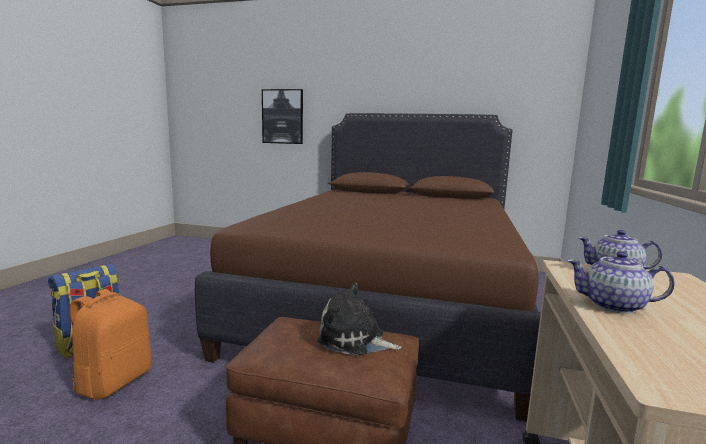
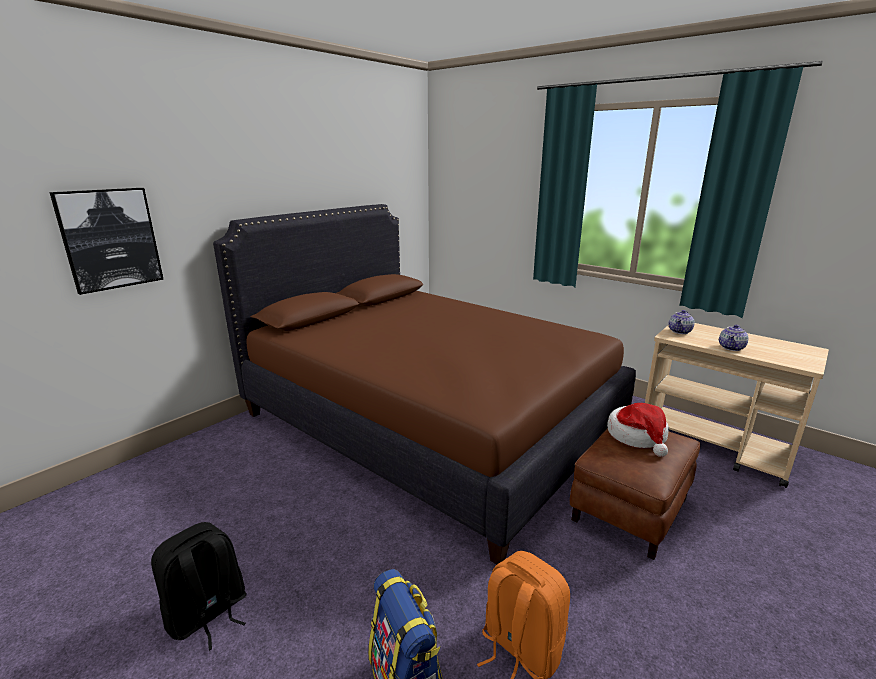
camera: 65 degrees left, 10 degrees up
plush toy [317,283,401,356] -> hat [607,403,669,457]
none -> black backpack [151,522,247,650]

